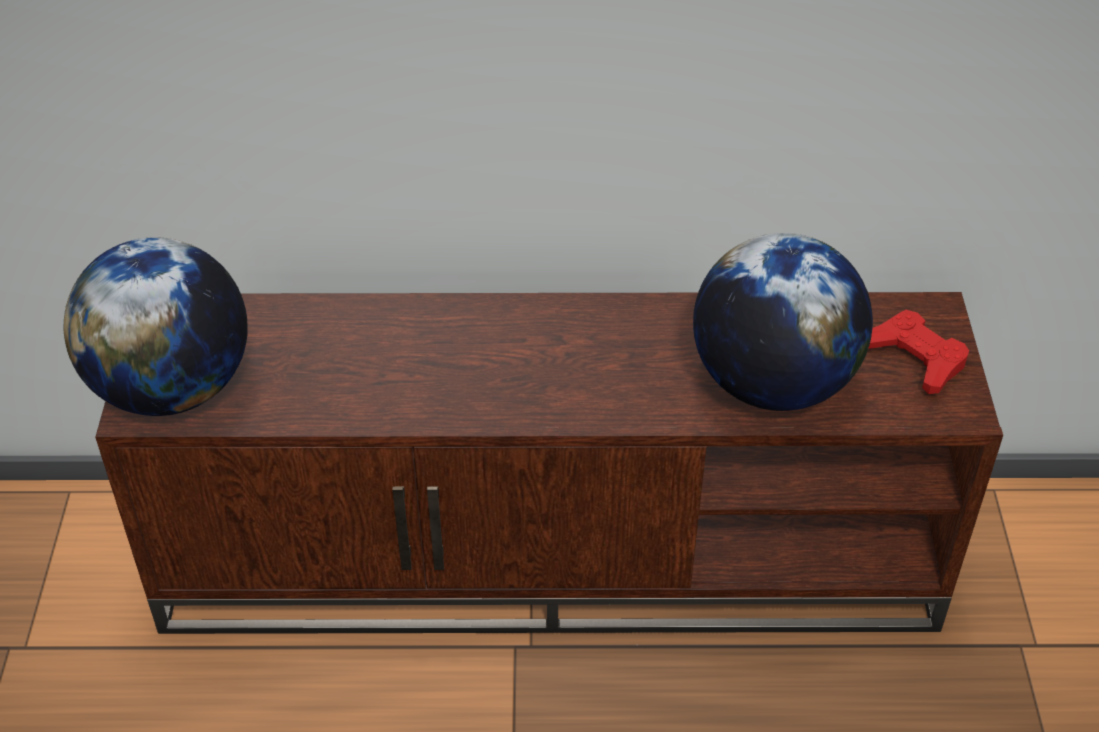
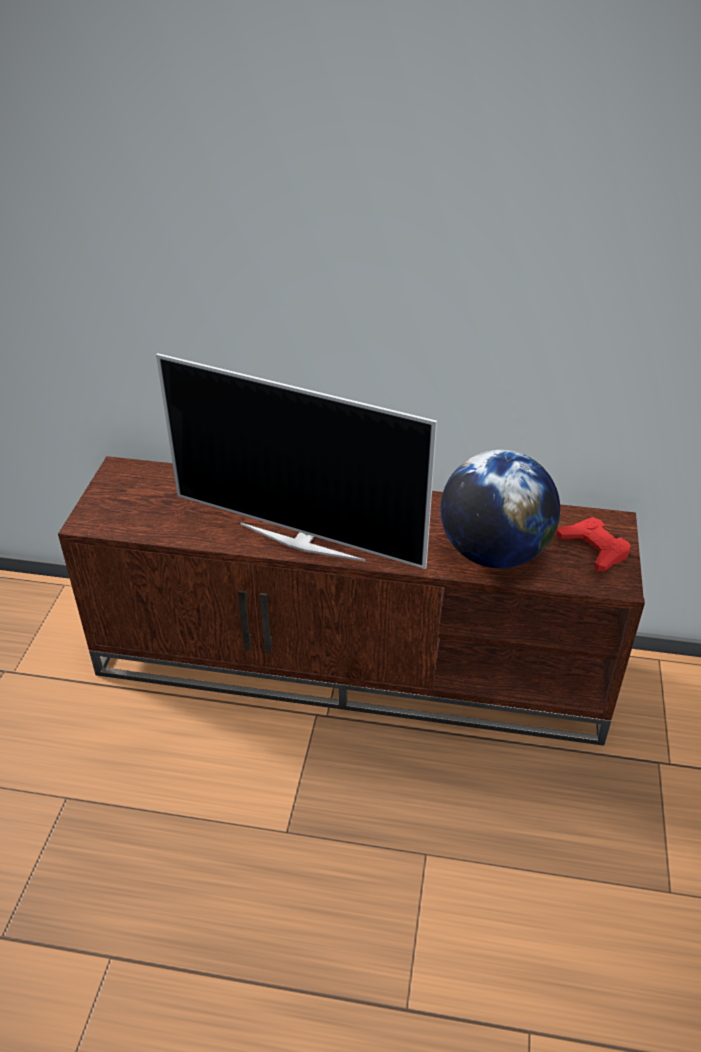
camera: 10 degrees right, 5 degrees down
globe [64,237,248,416] -> none
none -> television [156,353,437,569]

